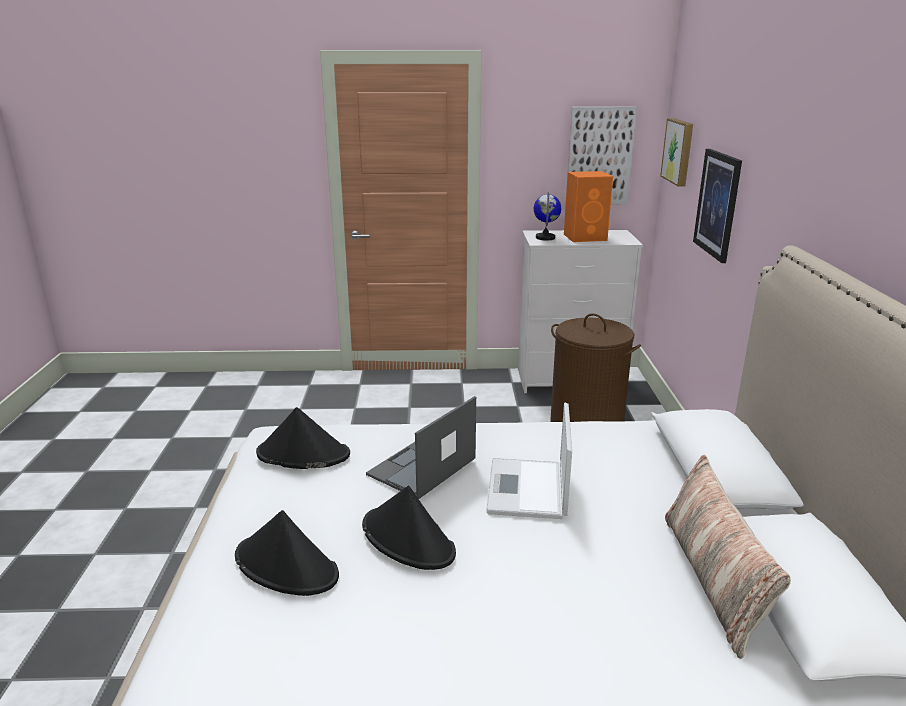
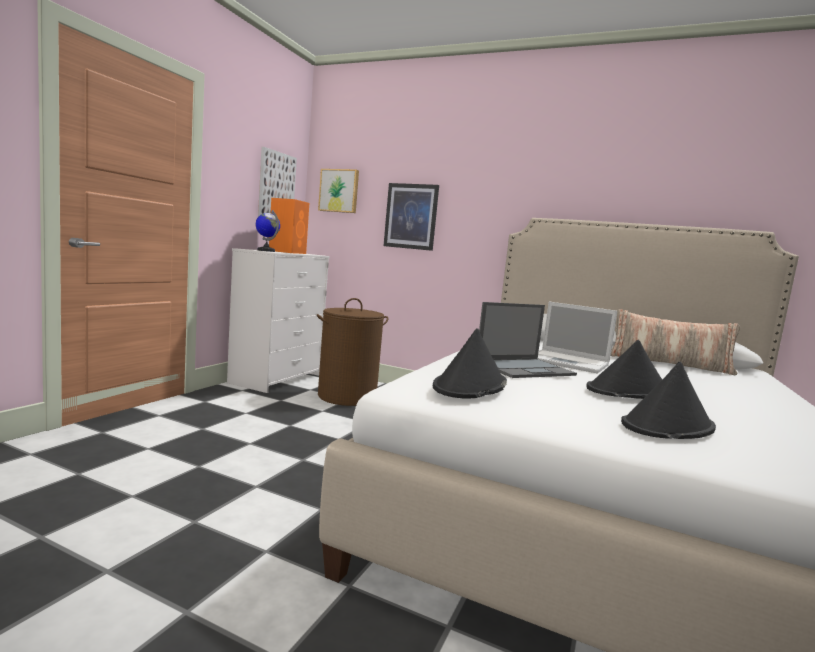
camera: 65 degrees left, 15 degrees down
laptop [366,396,476,499] -> laptop turned 90 degrees counterclockwise [479,302,577,378]

